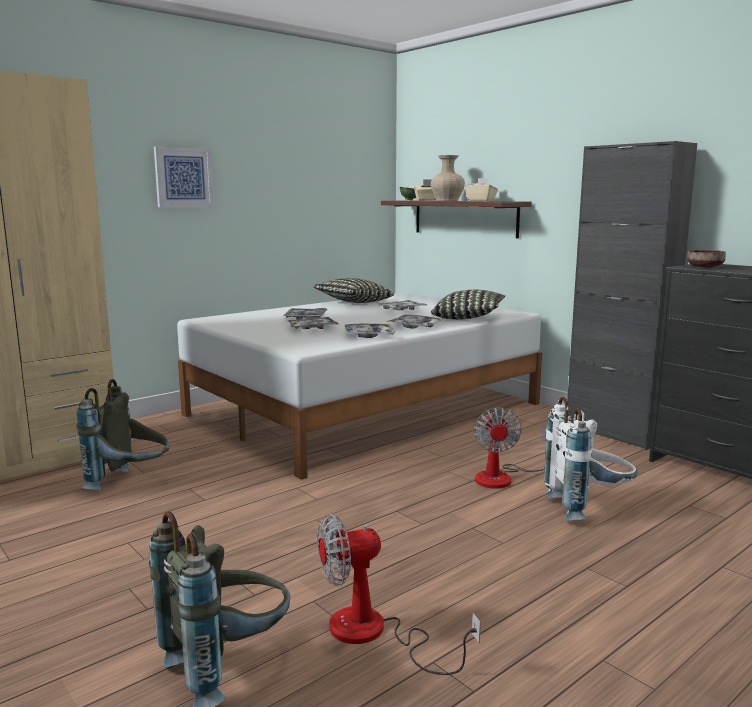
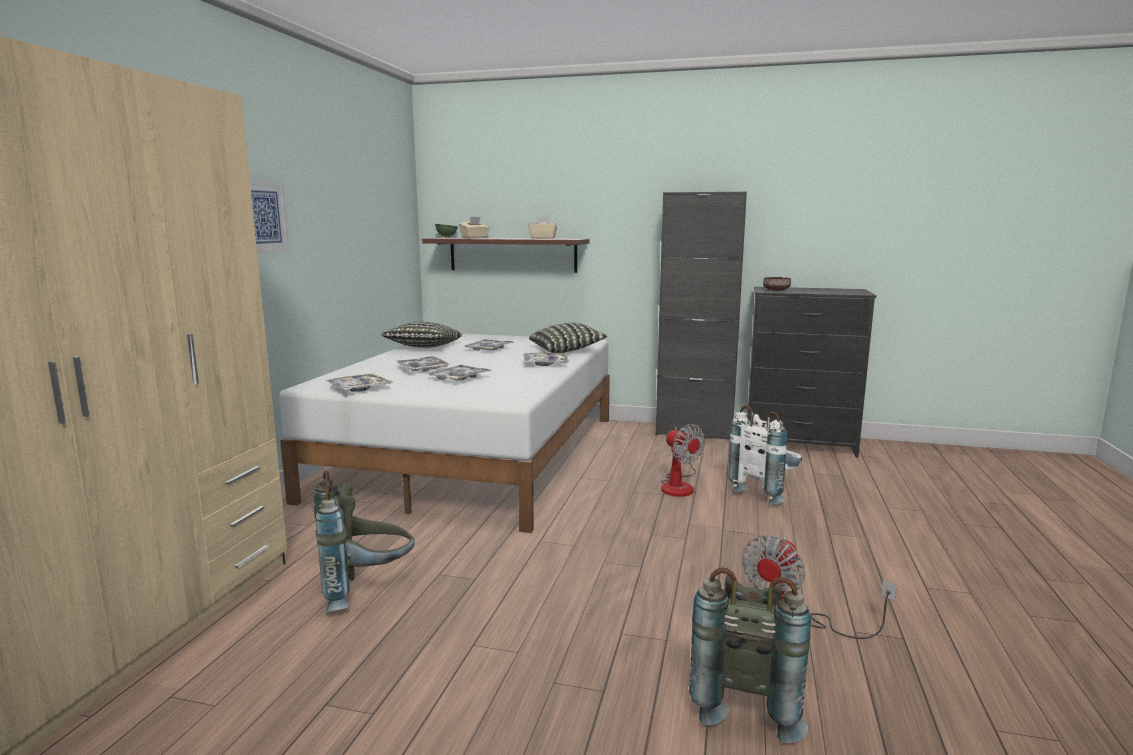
camera: 35 degrees left, 0 degrees up
tray [345,323,395,338] -> tray moved to [326,374,392,392]
beige vase [431,155,465,201] -> none

